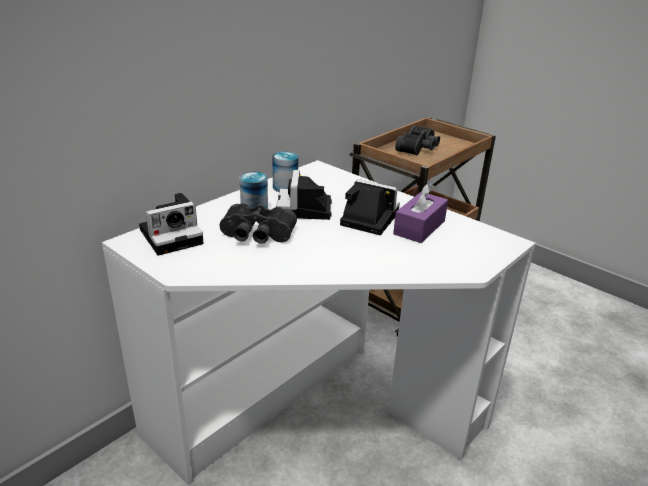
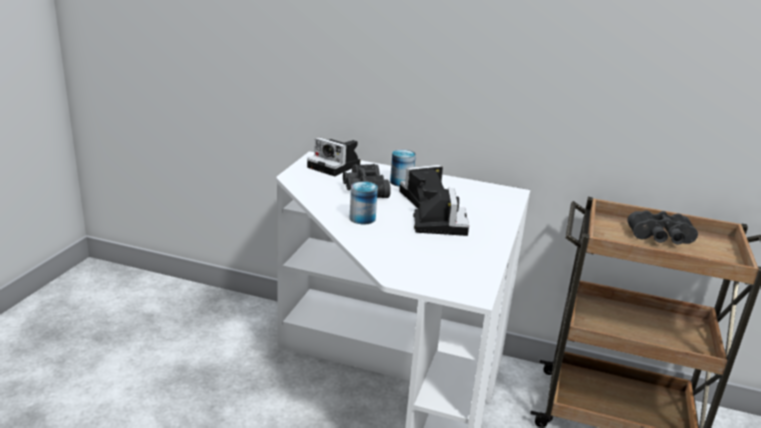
camera: 65 degrees right, 5 degrees down
can [272,152,298,192] -> can moved to [350,181,378,224]
purple tissue box [393,183,448,243] -> none

